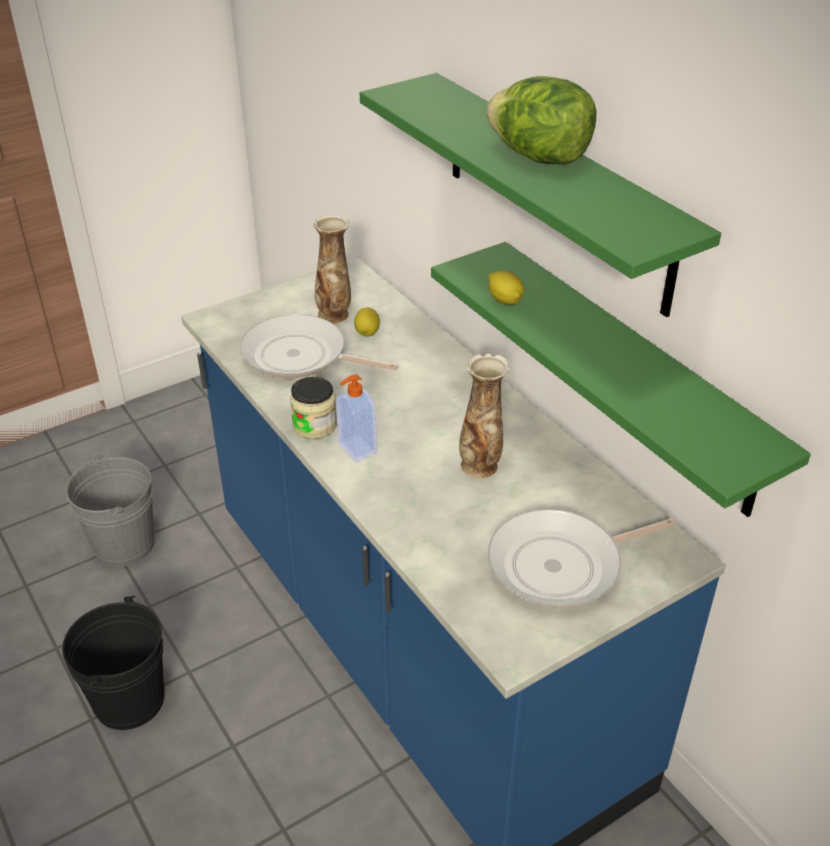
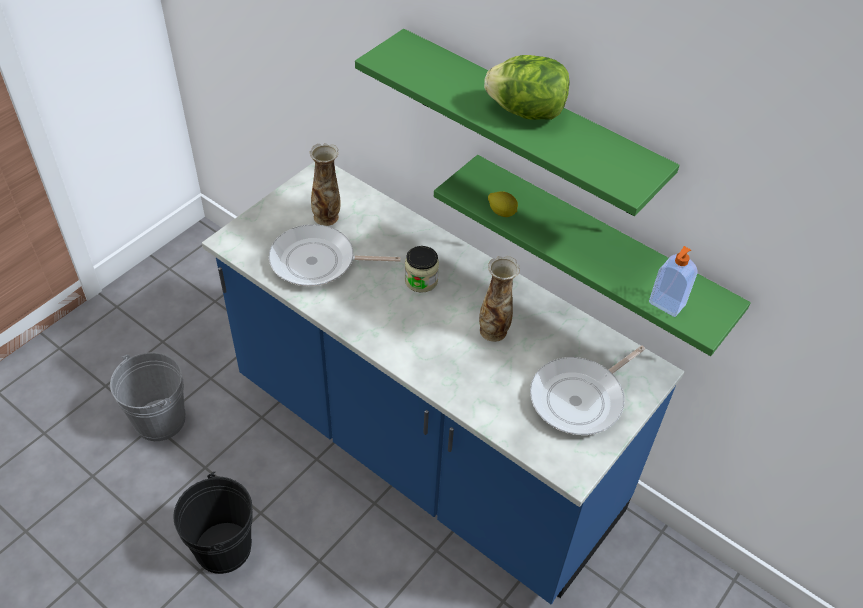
camera: 20 degrees left, 10 degrees up
jar [290,377,337,439] -> jar moved to [405,246,439,293]
soap dispenser [336,374,377,462] -> soap dispenser moved to [649,246,697,317]
lemon [354,307,380,337] -> none

